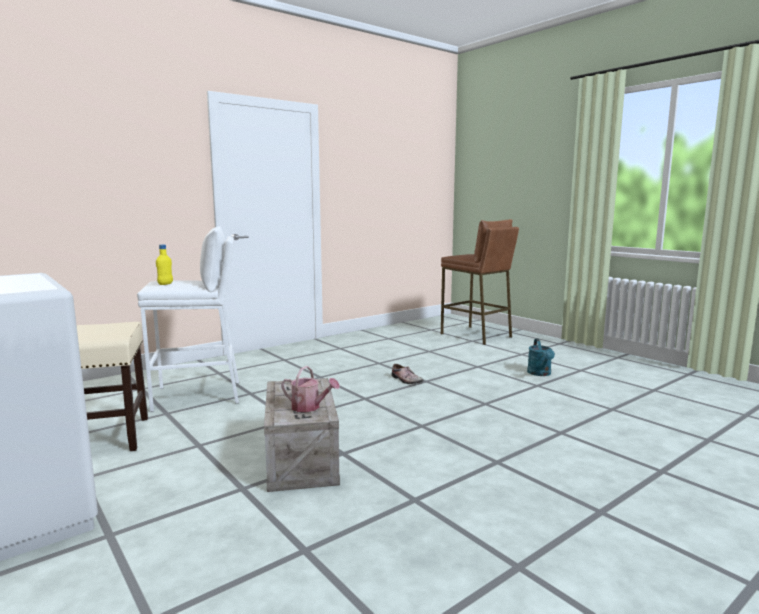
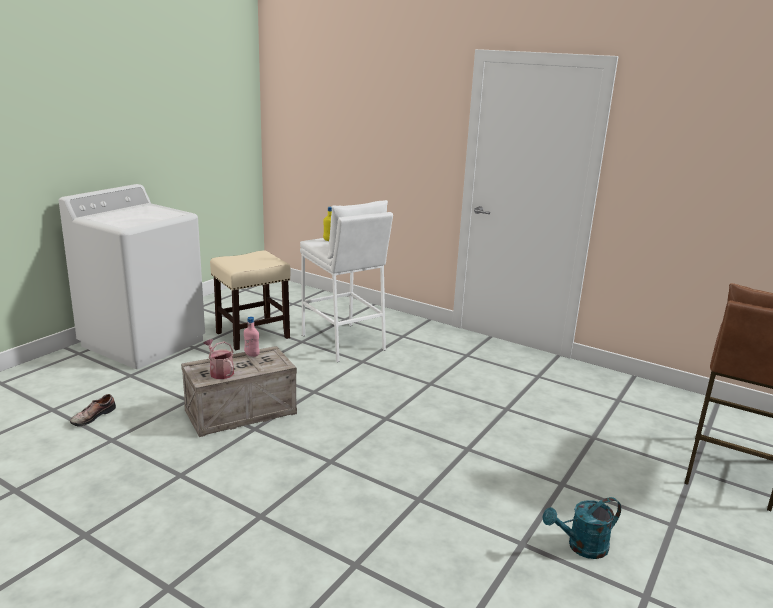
camera: 70 degrees right, 10 degrees up
watering can [281,366,340,412] -> watering can turned 135 degrees clockwise [204,339,234,379]
shoe [392,364,424,384] -> shoe moved to [70,394,116,426]
none -> pink bottle [244,317,260,357]

